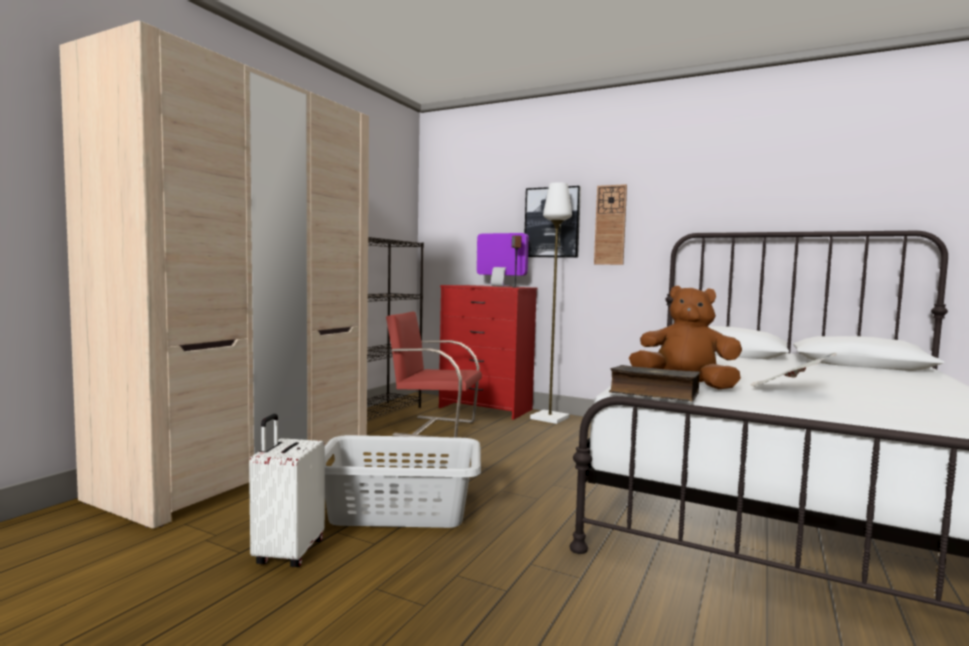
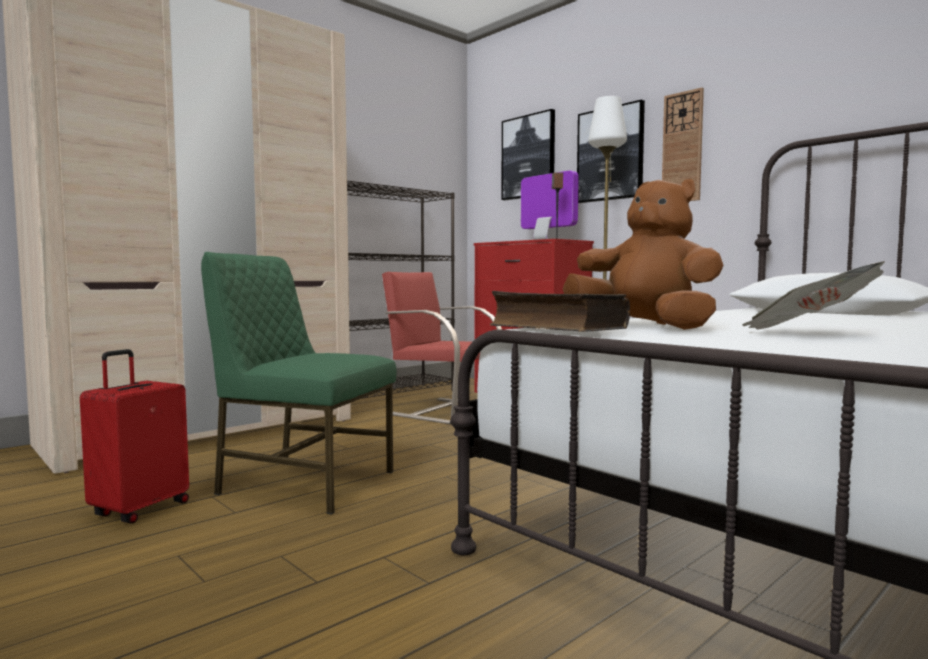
camera: 20 degrees right, 0 degrees up
white suitcase [249,414,325,567] -> red suitcase [80,349,189,524]
grey laundry basket [325,435,481,528] -> green chair [201,252,397,515]
none -> picture [501,109,555,200]

